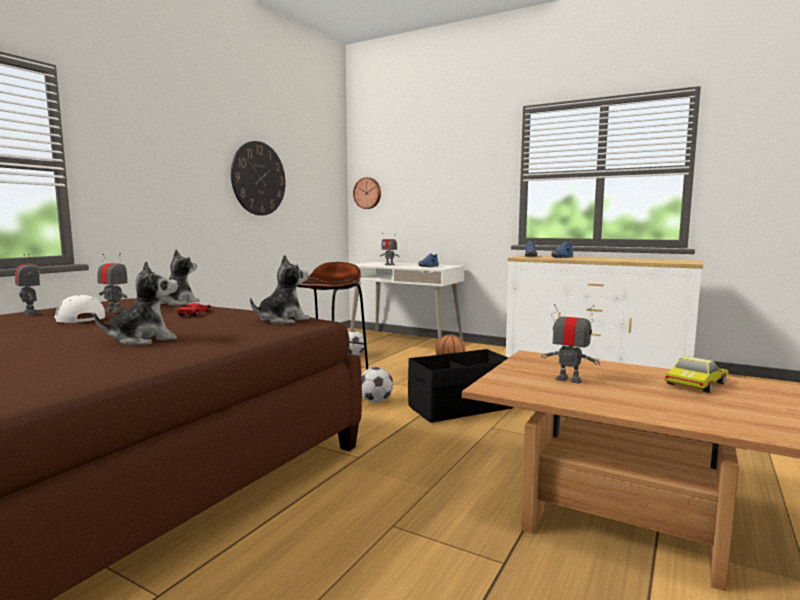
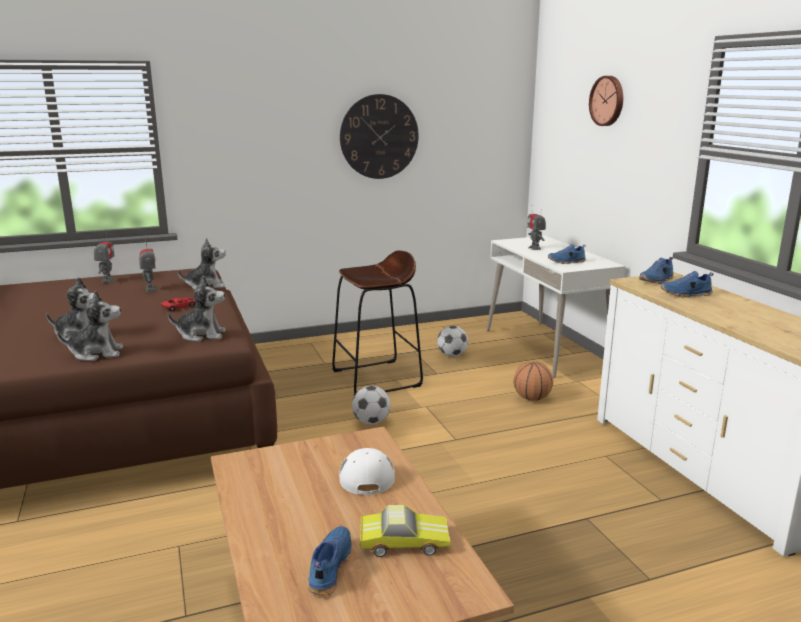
camera: 40 degrees right, 10 degrees up
white cap [54,295,105,323] -> white cap moved to [339,448,395,495]
wall clock [353,177,381,209] -> wall clock moved to [589,76,623,126]
black storage box [408,349,513,423] -> none
toy robot [541,304,600,384] -> none
none -> plush toy [57,290,123,361]
none -> blue shoe [309,526,352,596]

